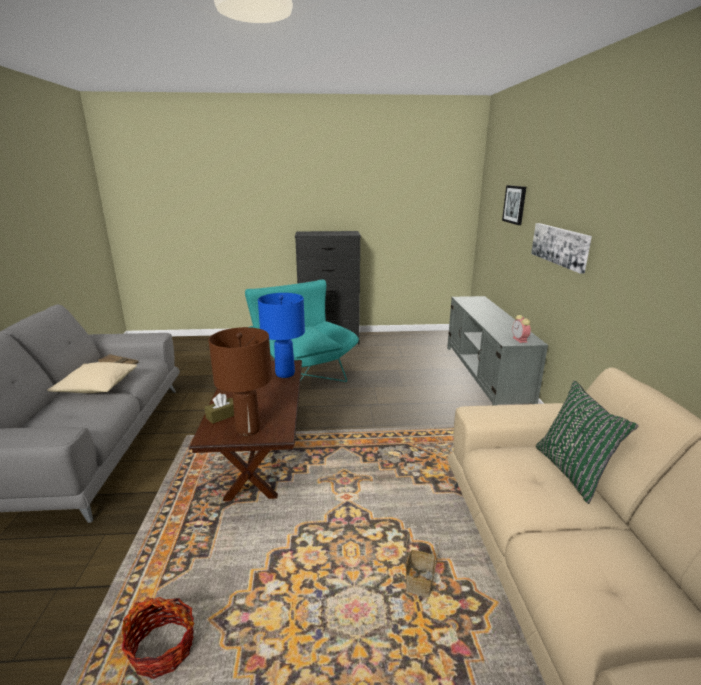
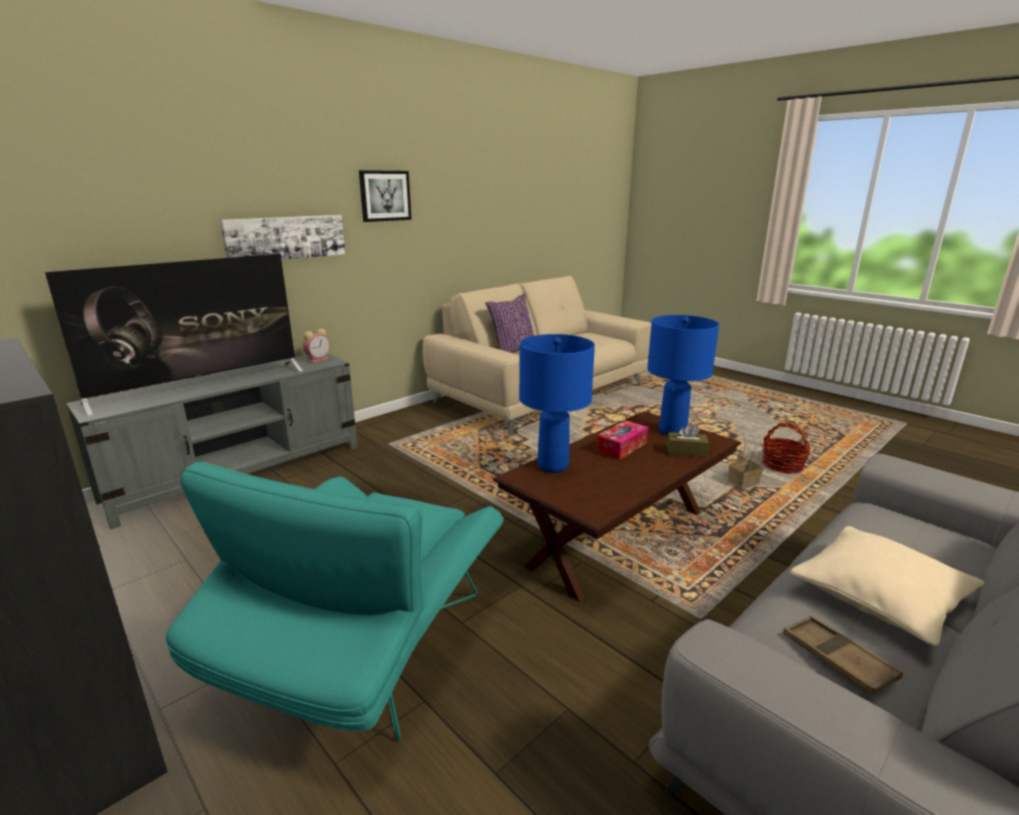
camera: 130 degrees left, 0 degrees up
brown table lamp [209,327,272,436] -> blue table lamp [647,315,719,435]
basket [406,532,441,597] -> basket moved to [728,433,764,489]
picture [502,185,526,225] -> picture moved to [359,170,411,222]
green pillow [536,381,638,504] -> purple pillow [485,293,535,353]
none -> television [45,254,303,416]
none -> tissue box [596,420,649,460]

